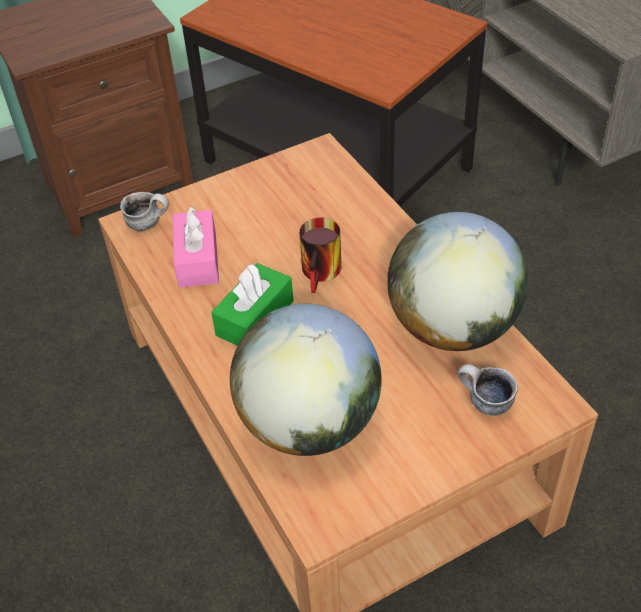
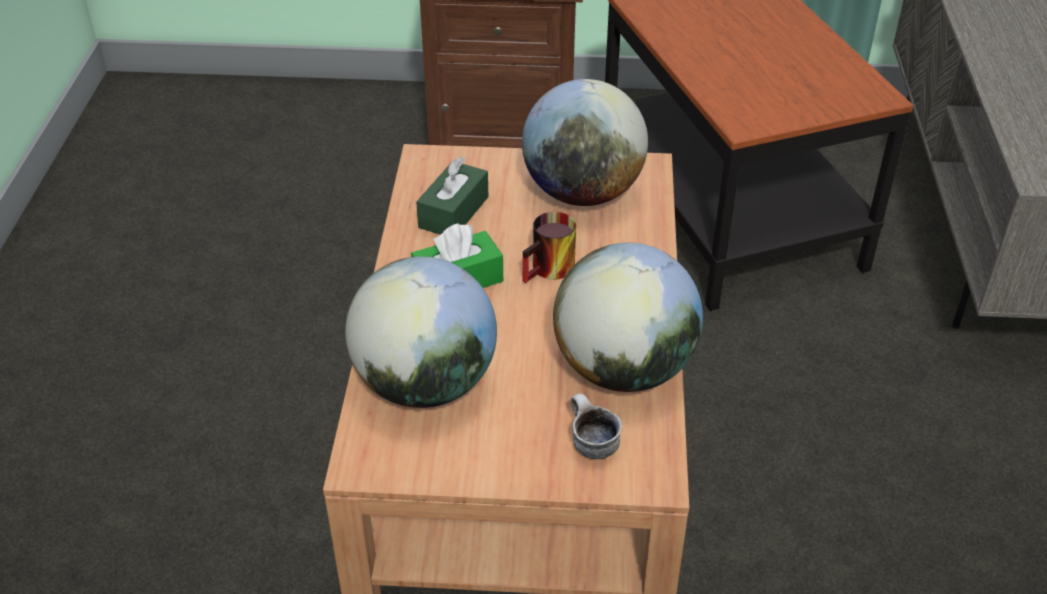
camera: 30 degrees right, 5 degrees down
mug [120,192,169,231] -> none
pink tissue box [173,206,219,288] -> green tissue box [416,156,488,235]
none -> globe [522,79,648,206]

